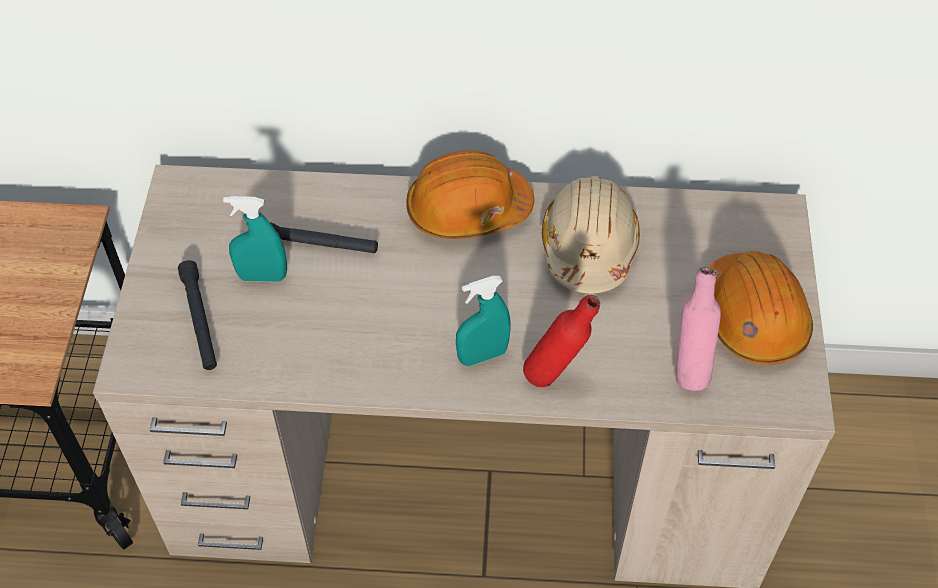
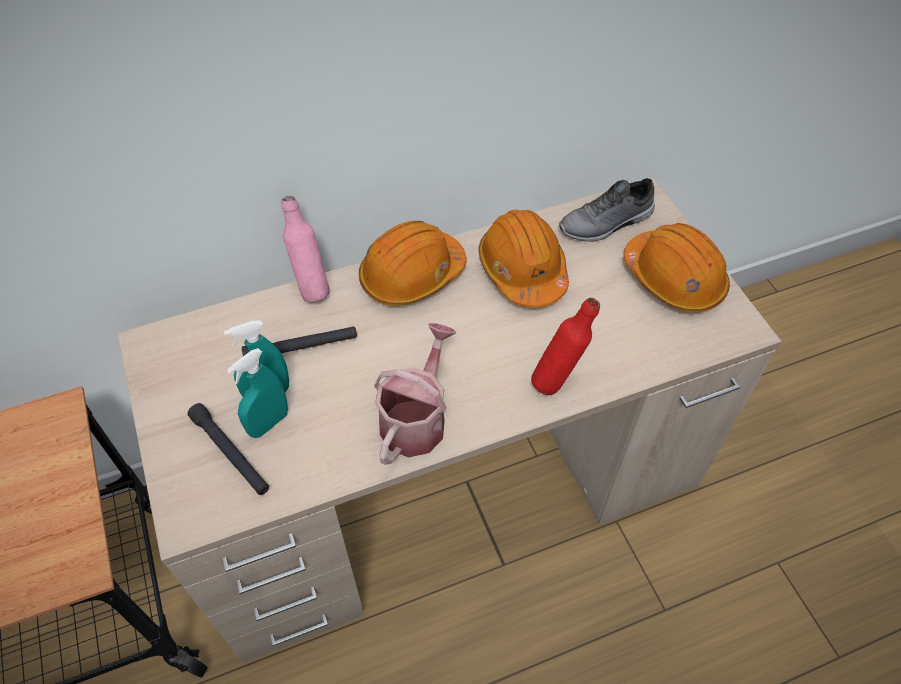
camera: 25 degrees left, 0 degrees up
turquoise spray bottle [456,276,511,366] -> turquoise spray bottle moved to [227,348,288,438]
beige hard hat [542,176,640,293] -> orange hard hat [478,210,569,307]
pink bottle [676,266,721,391] -> pink bottle moved to [281,196,329,302]
none -> watering can [374,323,456,465]
none -> grey shoe [559,178,655,242]

